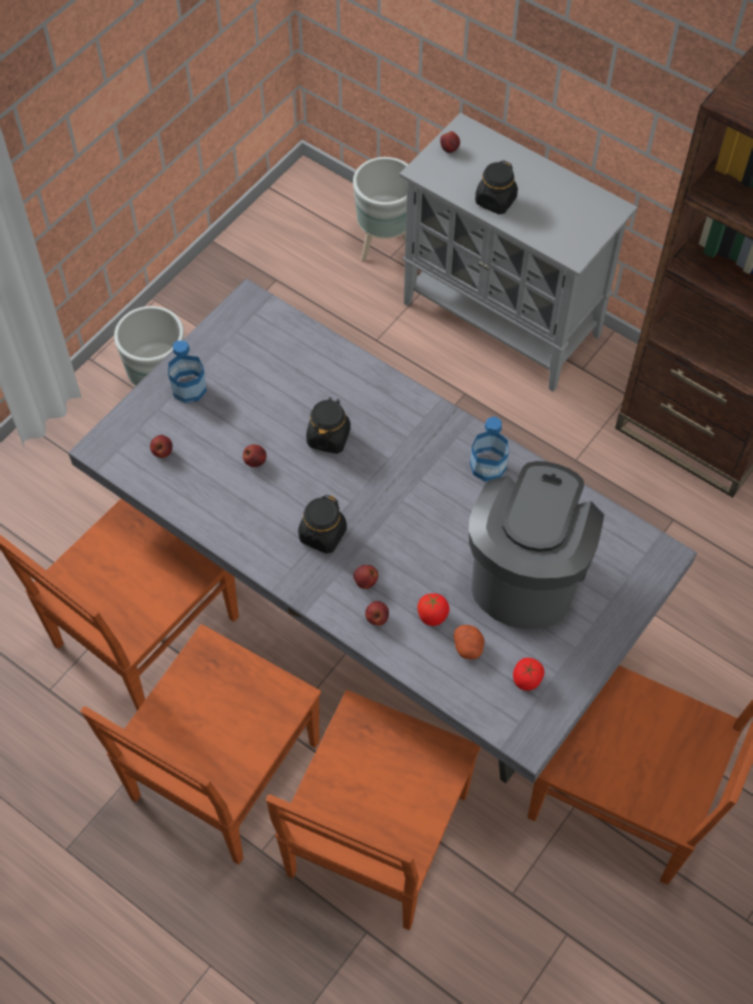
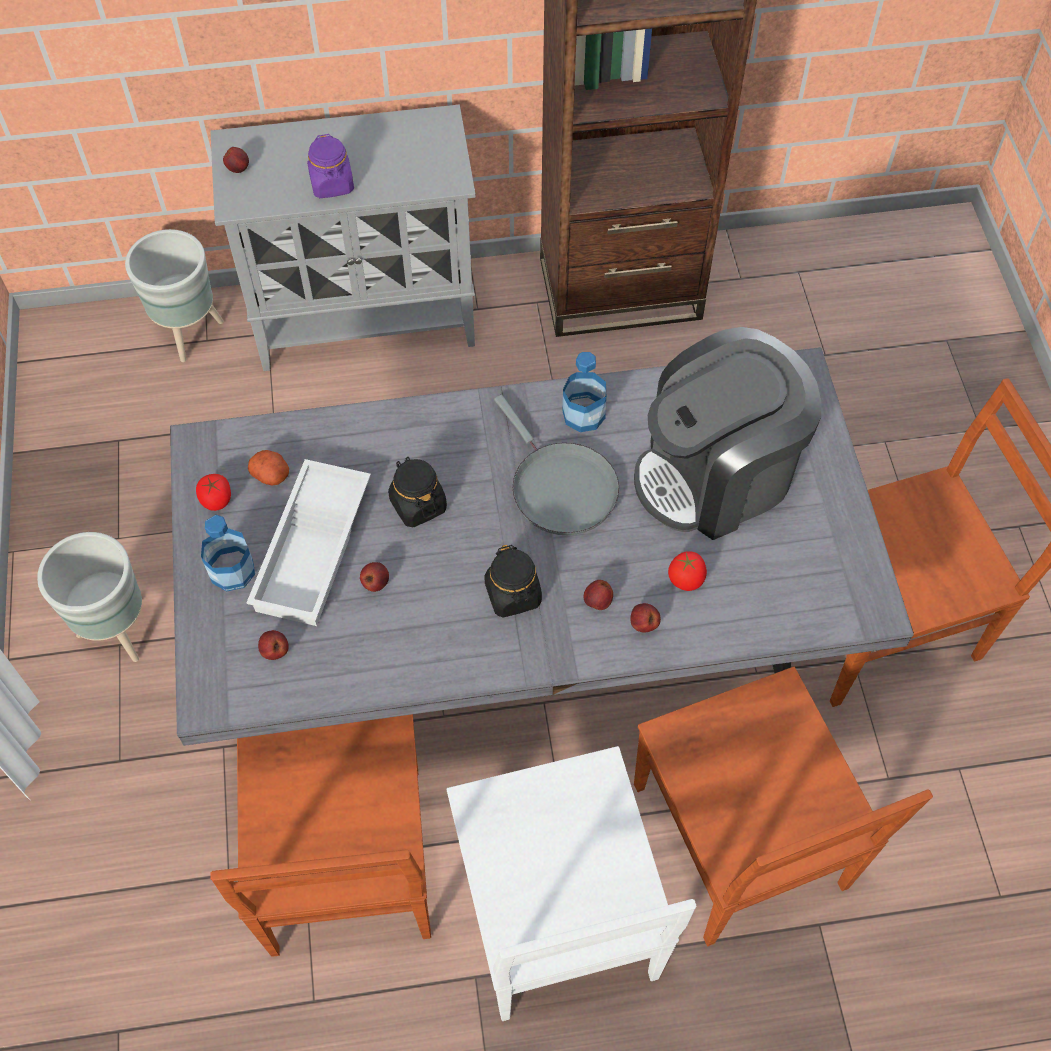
camera: 45 degrees left, 0 degrees up
brown chair [80,624,321,865] -> white chair [447,746,697,1021]
potato [454,625,485,660] -> potato moved to [248,450,289,486]
coffee machine [469,461,604,629] -> coffee machine turned 90 degrees counterclockwise [634,327,821,540]
black jar [475,160,518,214] -> purple jar [307,134,354,198]
tomato [513,658,545,691] -> tomato moved to [196,474,231,511]
none -> white tray [247,459,371,626]
none -> grey frying pan [494,395,619,535]

